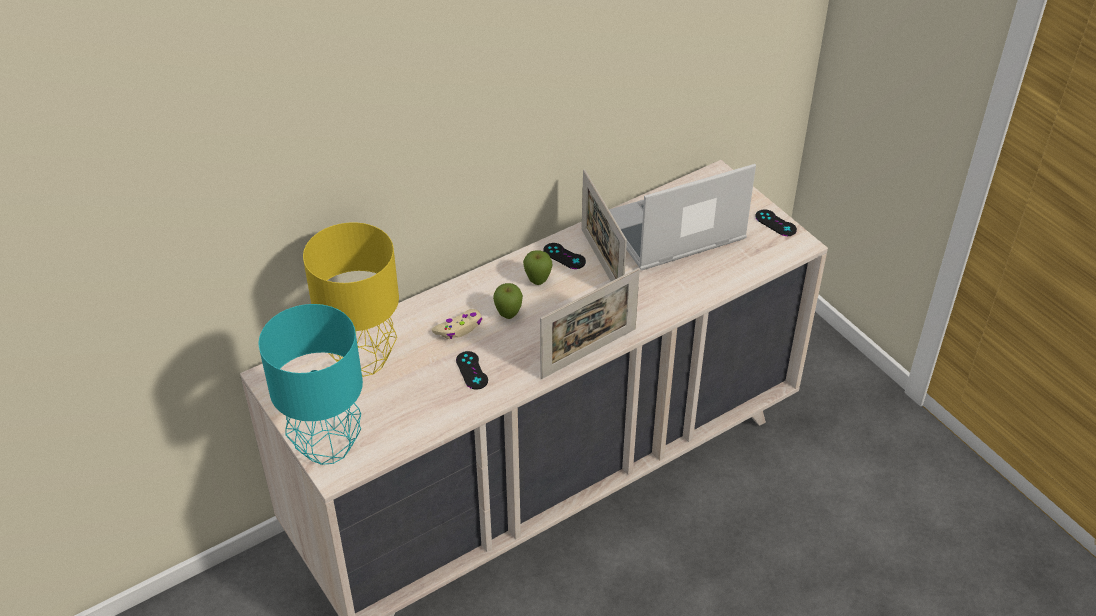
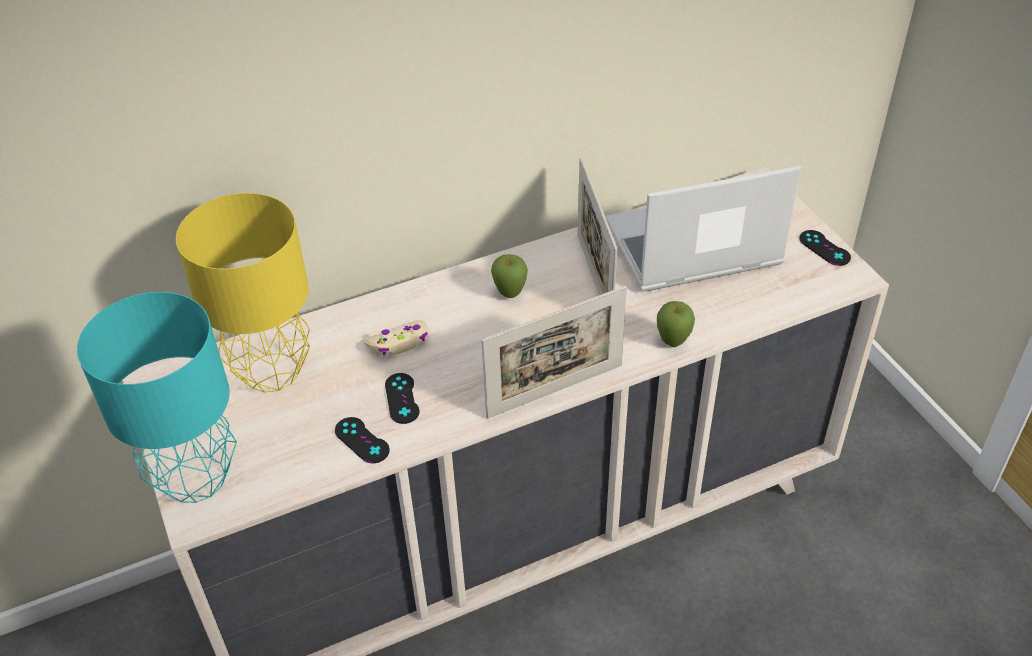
camera: 10 degrees right, 0 degrees up
apple [493,283,523,319] -> apple moved to [657,301,695,347]
black game controller [543,243,586,269] -> black game controller moved to [335,417,390,463]

